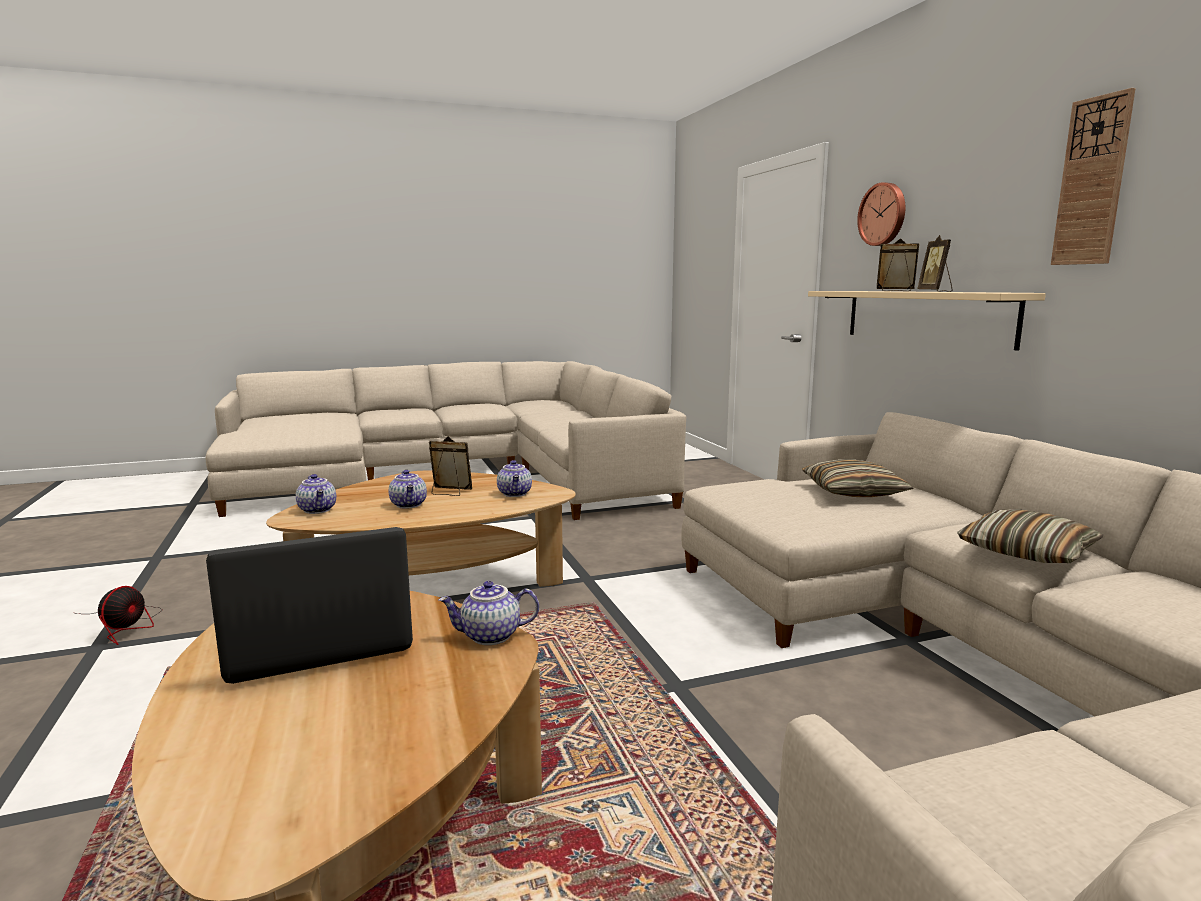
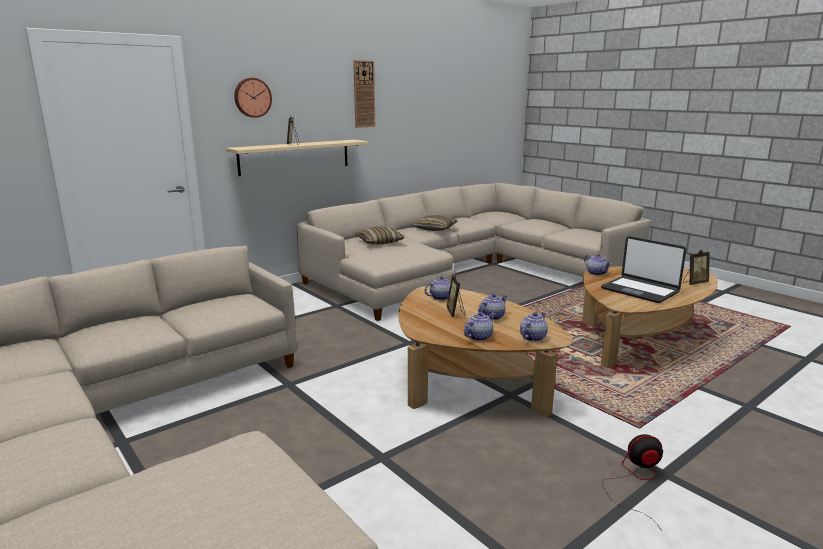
camera: 110 degrees left, 5 degrees up
picture frame [917,235,953,292] -> picture frame moved to [683,250,710,285]
none -> teapot [464,312,495,341]

